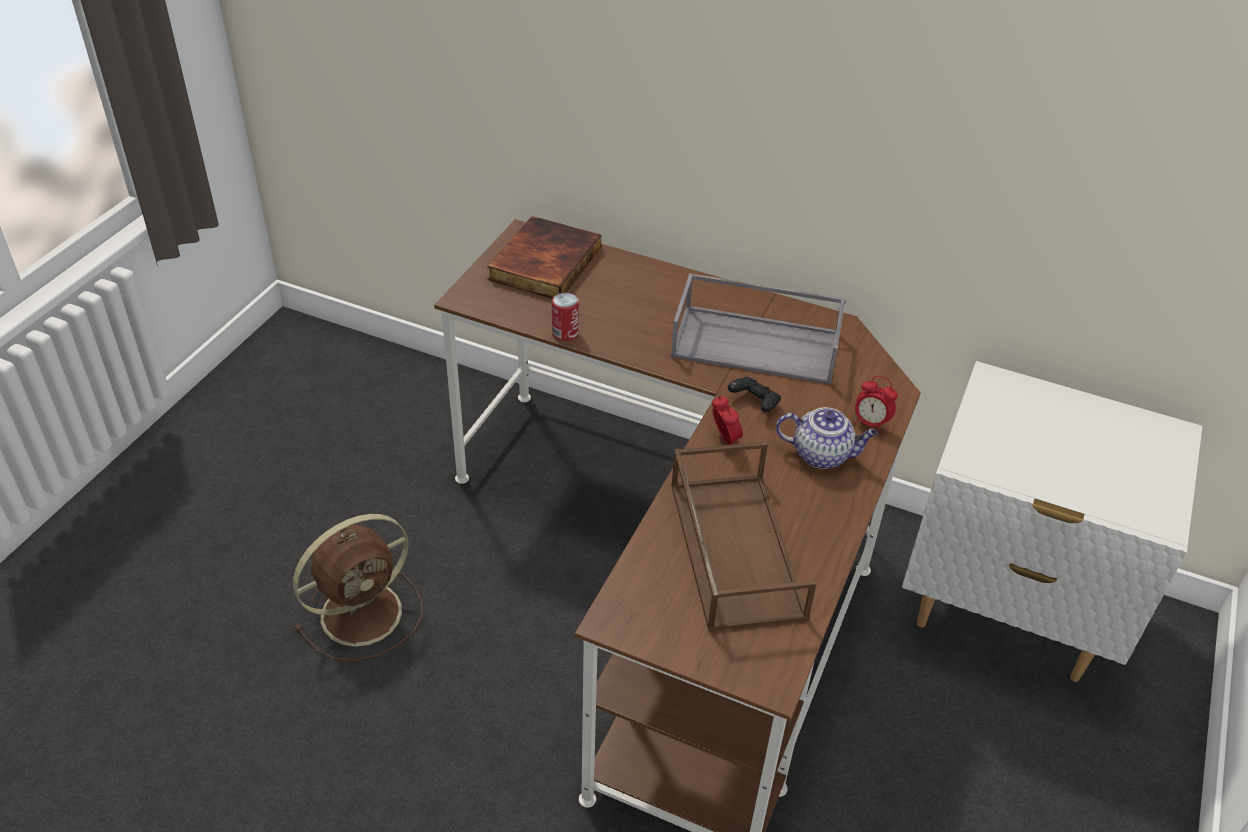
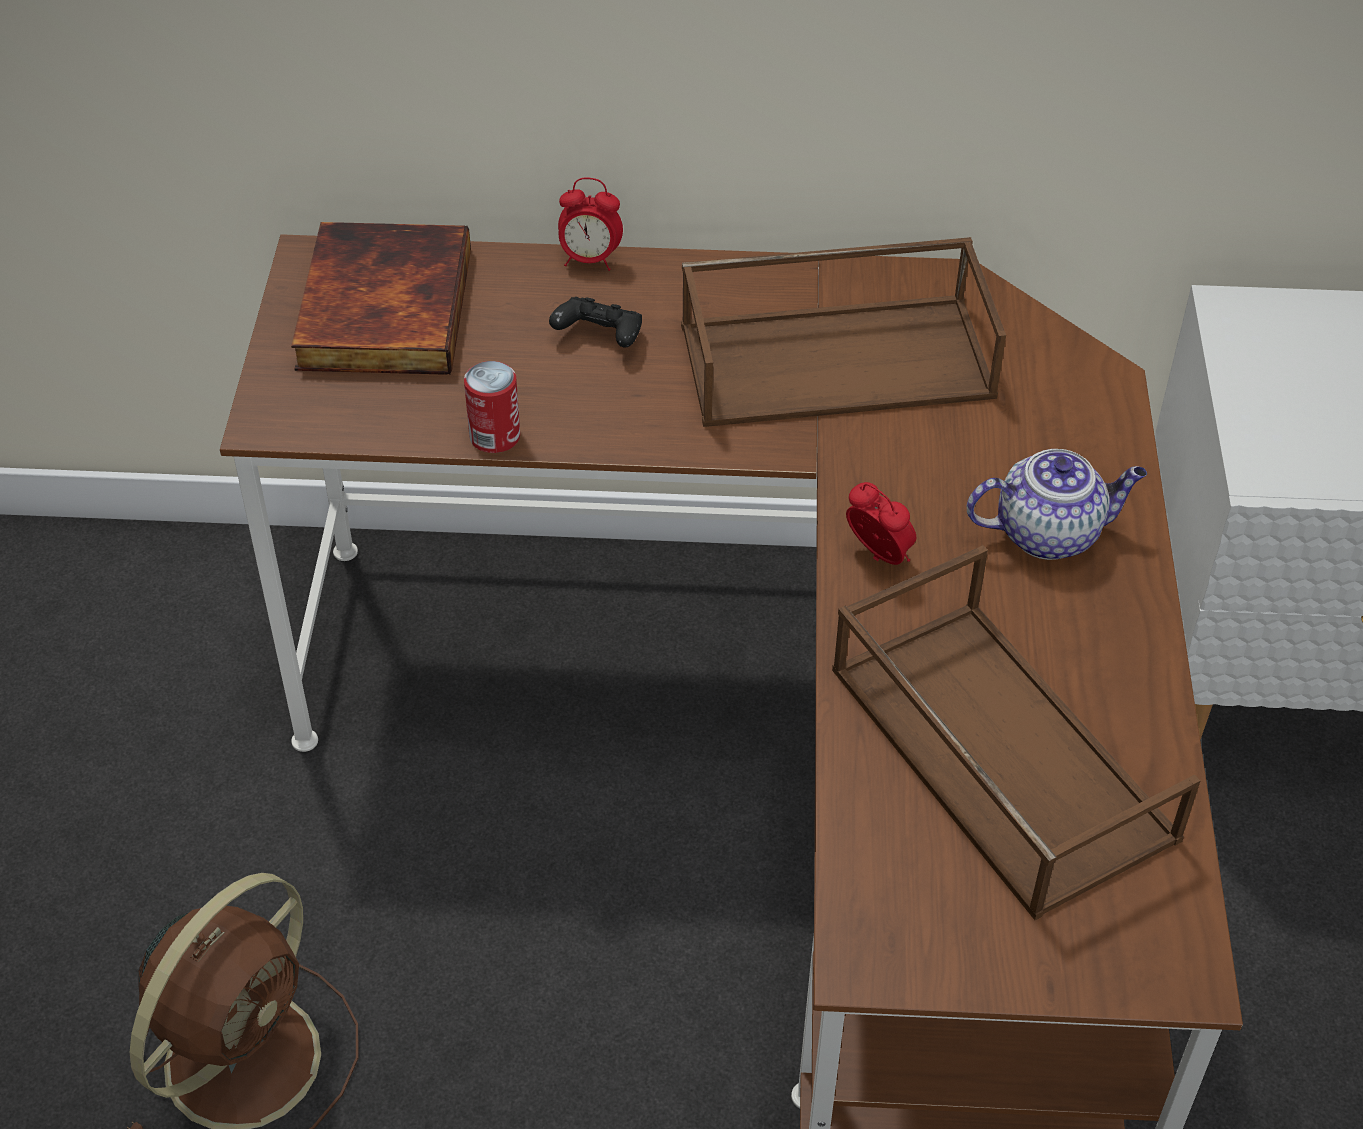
camera: 20 degrees left, 5 degrees up
grey tray [670,273,846,385] -> brown tray [681,237,1006,427]
black game controller [728,377,781,412] -> black game controller moved to [549,297,642,348]
alarm clock [854,376,898,433] -> alarm clock moved to [558,178,623,271]

